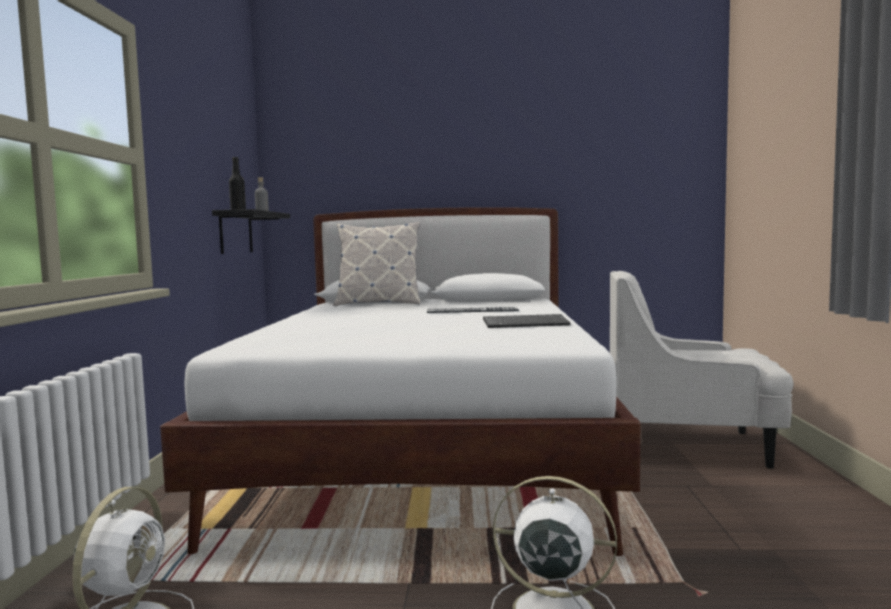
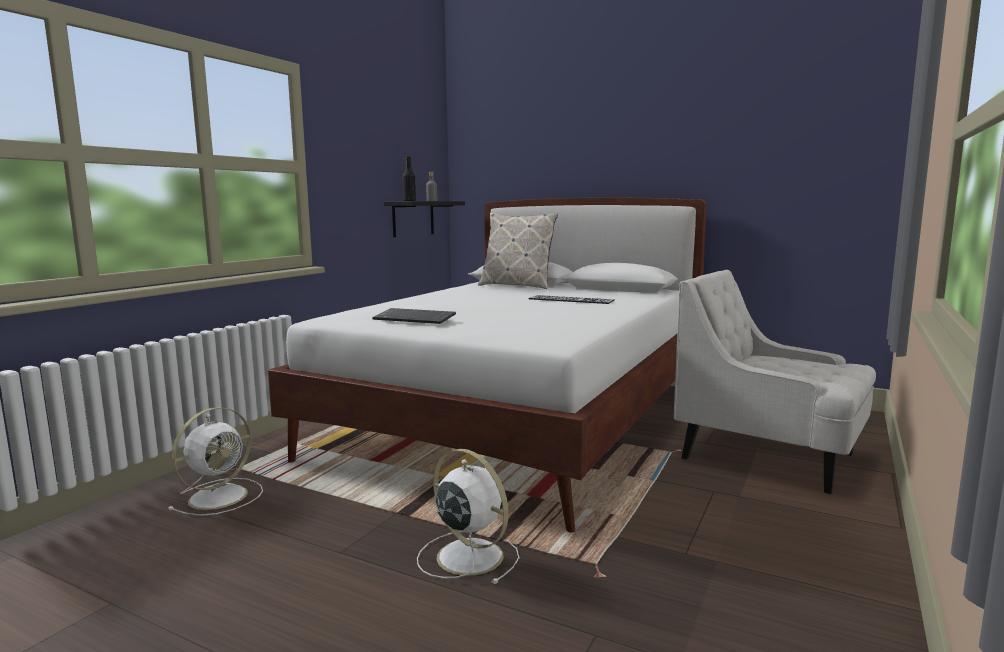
camera: 25 degrees right, 5 degrees up
keyboard [483,314,571,328] -> keyboard moved to [372,308,456,324]

